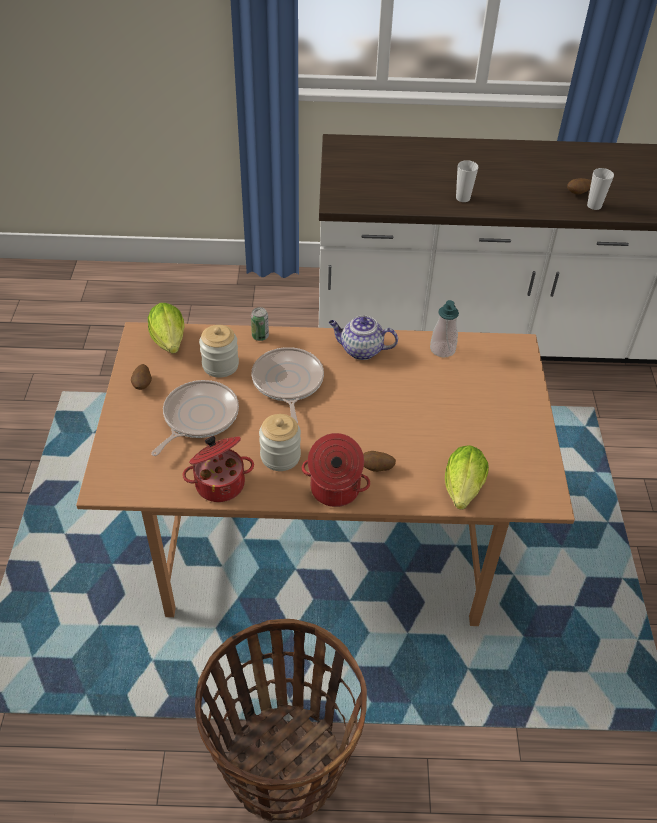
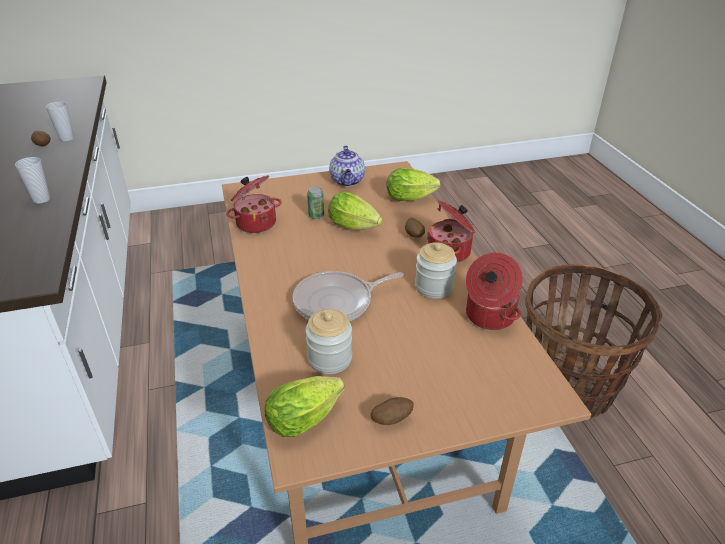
camera: 105 degrees left, 10 degrees down
frying pan [151,380,239,456] -> none
can [251,307,269,341] -> can moved to [307,187,324,219]
teapot [329,315,398,360] -> teapot moved to [329,146,365,187]
soap dispenser [430,300,459,357] -> cooking pot [226,175,282,233]
none -> lettuce [328,191,382,230]

